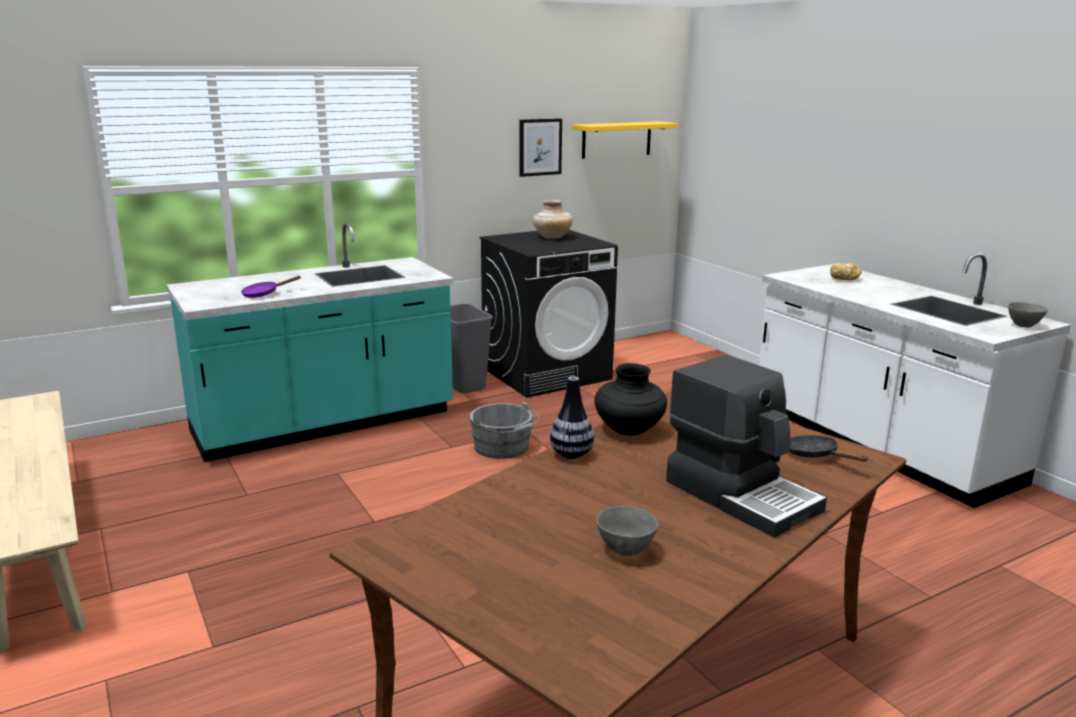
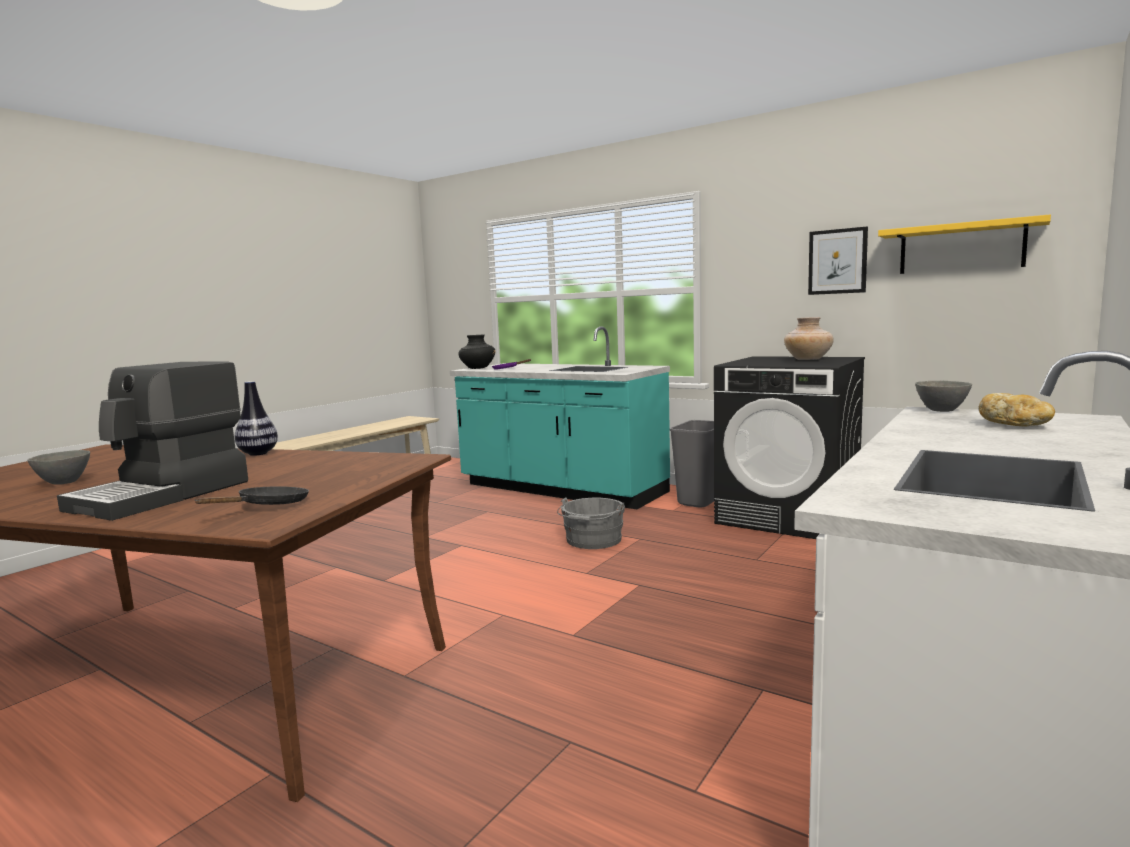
camera: 65 degrees right, 10 degrees down
black vase [594,363,667,436] -> black vase moved to [459,335,495,369]
grey bowl [1008,302,1048,328] -> grey bowl moved to [915,381,972,412]

